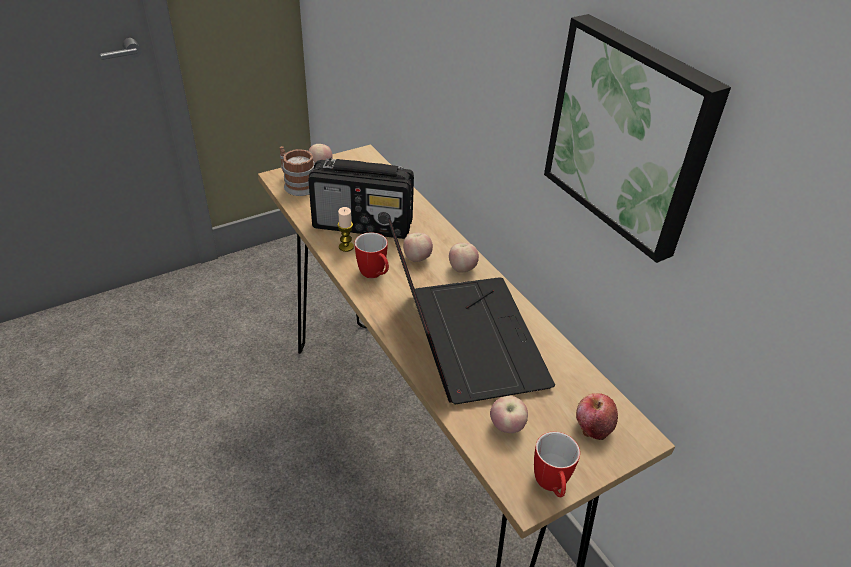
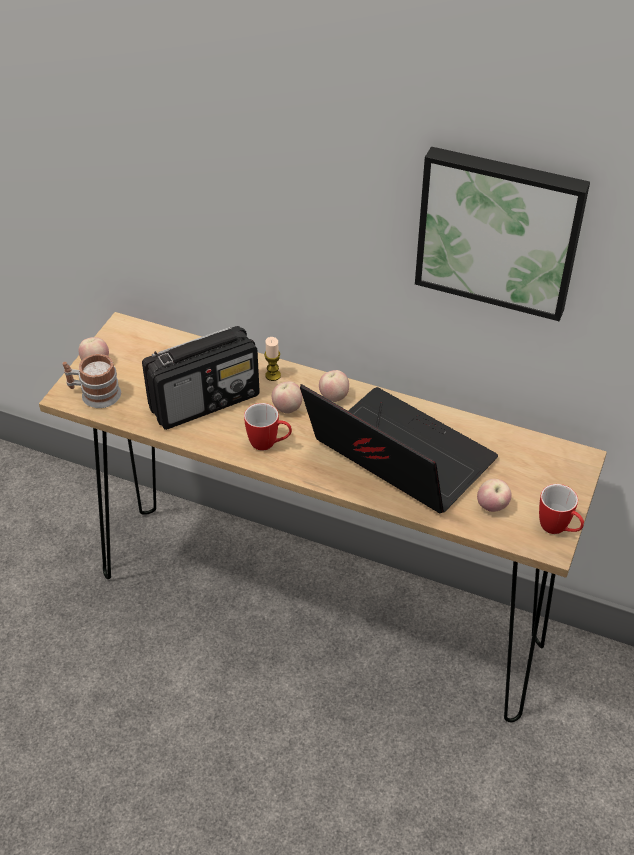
camera: 35 degrees left, 5 degrees up
candle [337,207,354,252] -> candle moved to [264,337,281,381]
apple [576,393,618,440] -> none

